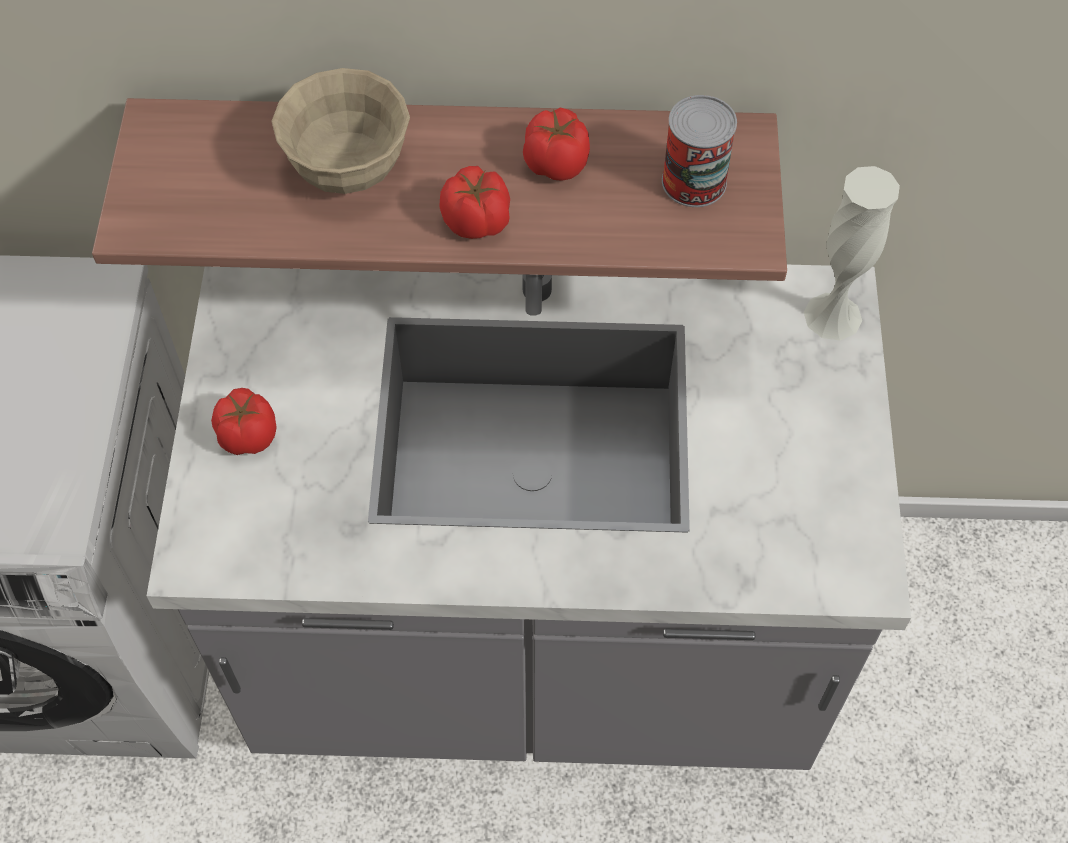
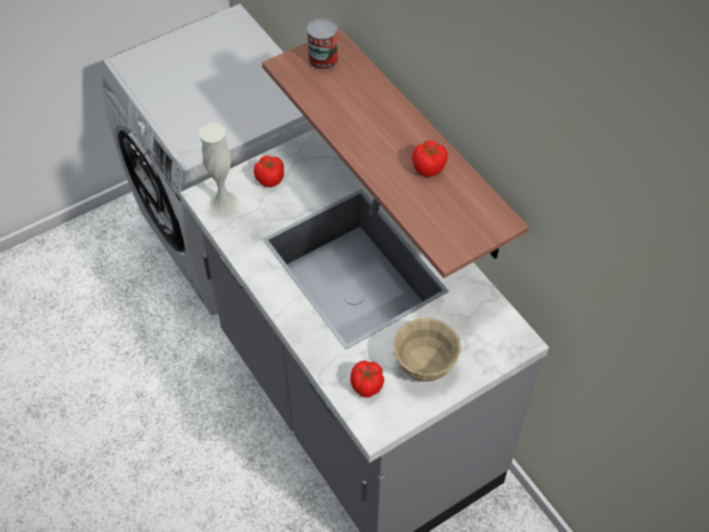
camera: 55 degrees right, 5 degrees down
beige bowl [271,68,410,194] -> beige bowl moved to [393,318,461,382]
tomato [439,166,510,239] -> tomato moved to [350,361,384,398]
can [662,95,737,207] -> can moved to [307,18,338,70]
white vase [804,166,900,340] -> white vase moved to [199,123,239,213]

